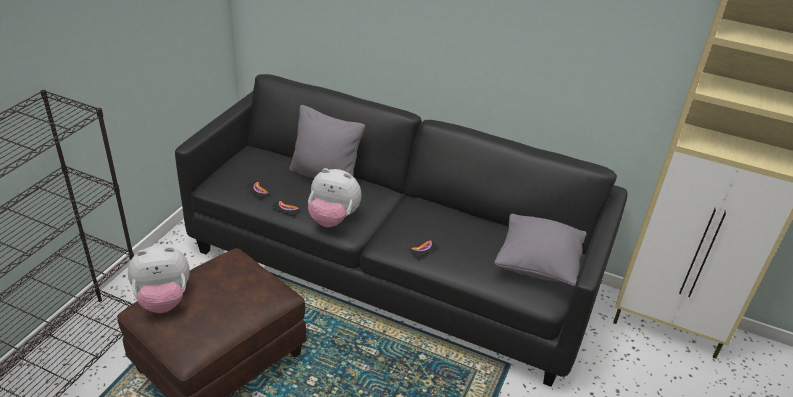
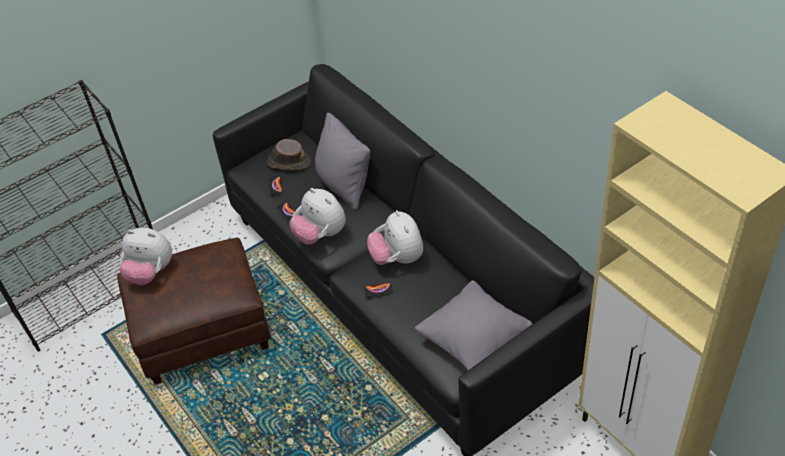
camera: 35 degrees right, 10 degrees up
none -> brown hat [267,139,311,170]
none -> plush toy [367,210,423,265]

